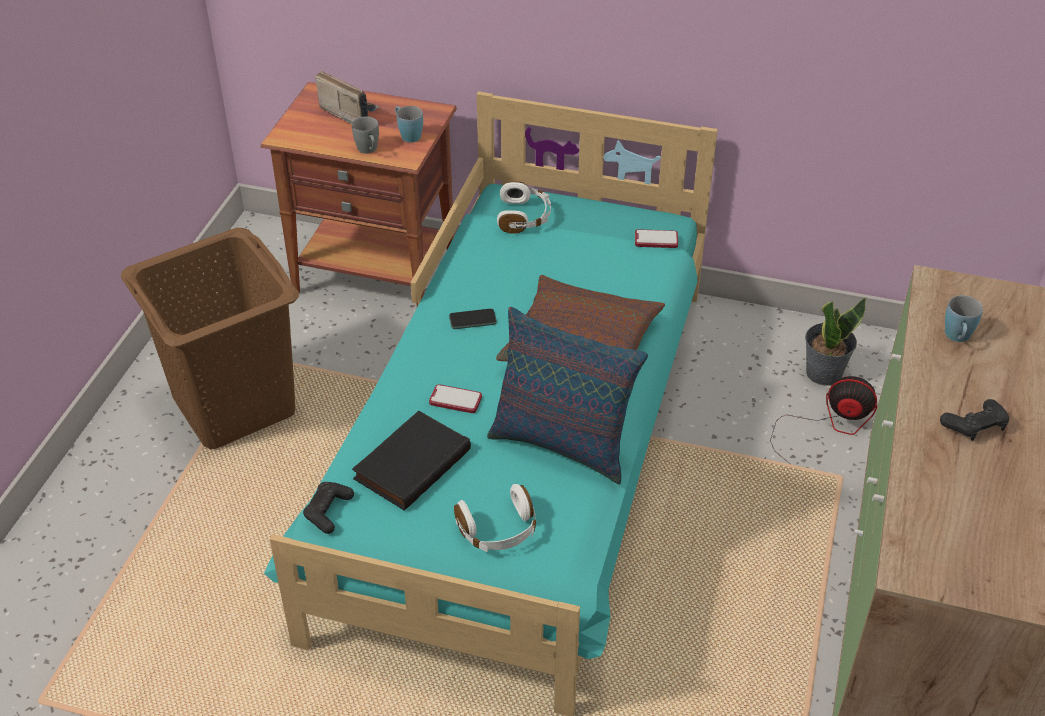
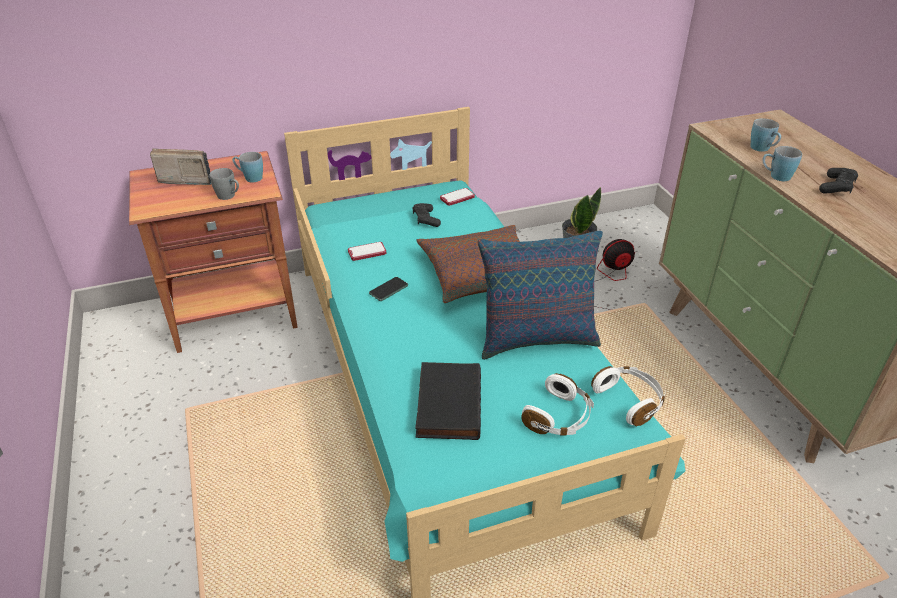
camera: 35 degrees left, 5 degrees down
brown laundry basket [121,228,299,449] -> none
black game controller [303,482,354,534] -> black game controller moved to [412,203,441,227]
phone [429,384,482,413] -> phone moved to [348,242,386,261]
white headphones [497,181,551,234] -> white headphones moved to [591,366,666,426]
none -> blue mug [763,146,802,181]

